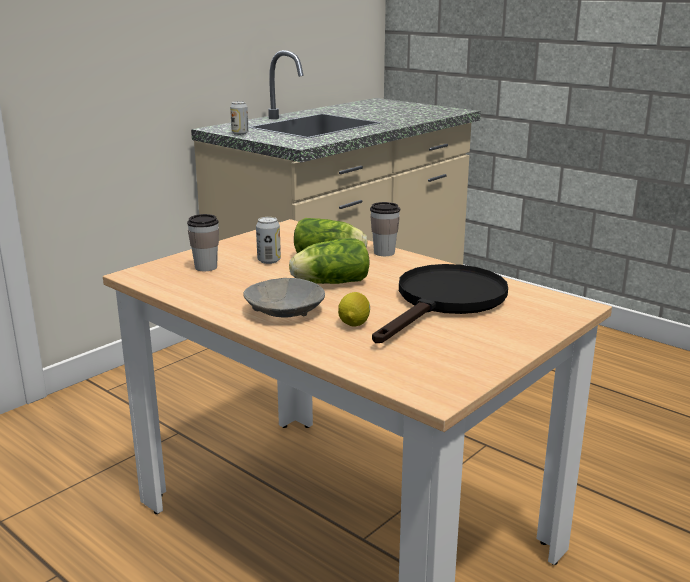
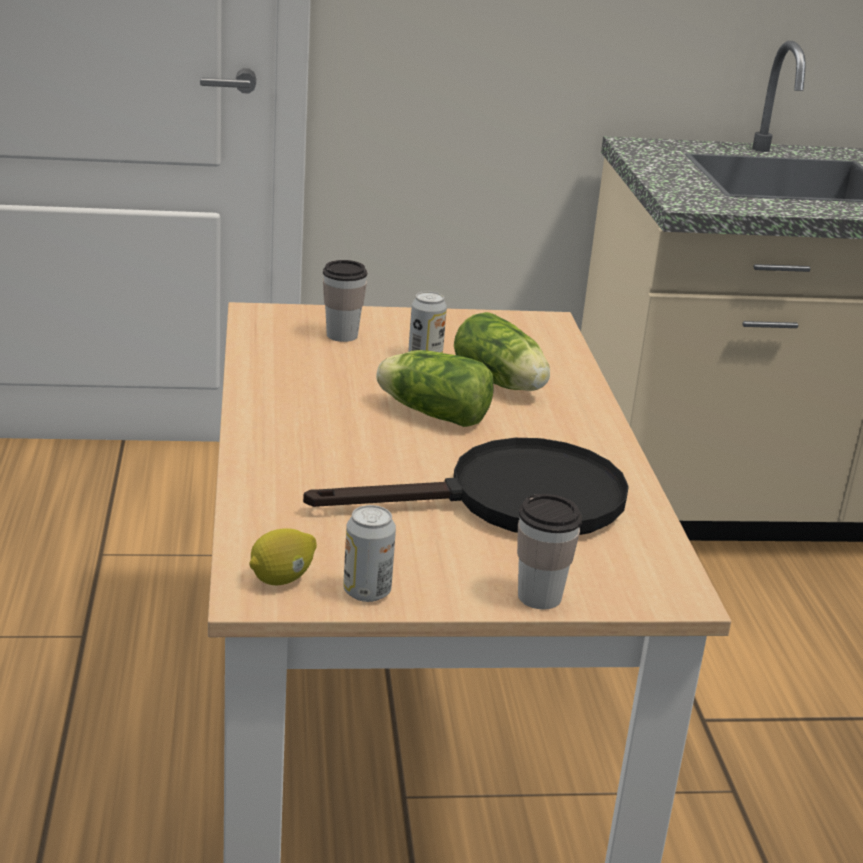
camera: 40 degrees right, 5 degrees up
can [230,101,248,135] -> can moved to [343,505,396,602]
grey bowl [244,278,325,318] -> none
lemon [338,292,370,327] -> lemon moved to [249,528,317,585]
cup [370,202,400,256] -> cup moved to [517,494,582,609]

